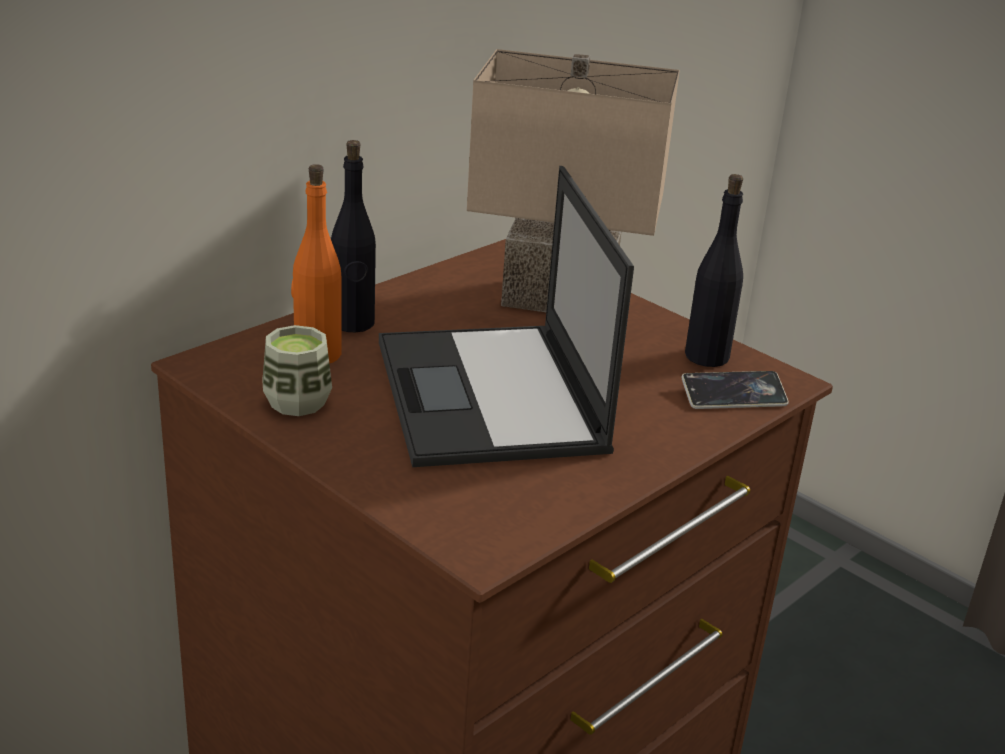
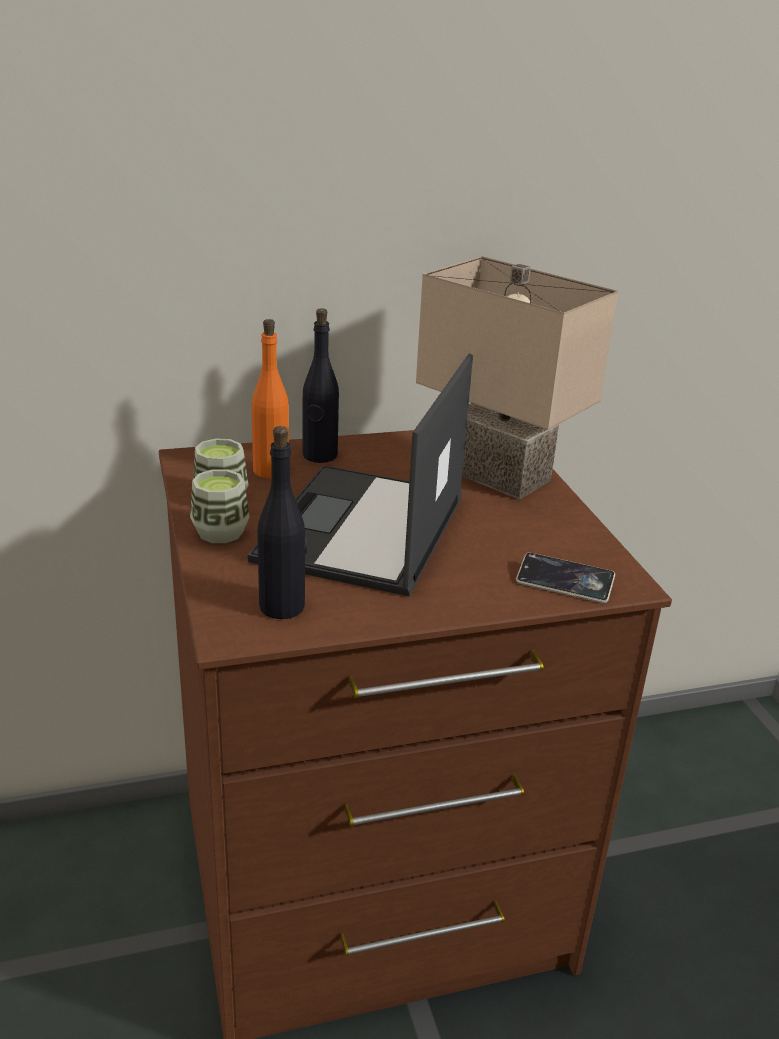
camera: 30 degrees right, 0 degrees up
black bottle [685,174,743,367] -> black bottle moved to [257,426,307,619]
none -> cup [190,469,250,543]

